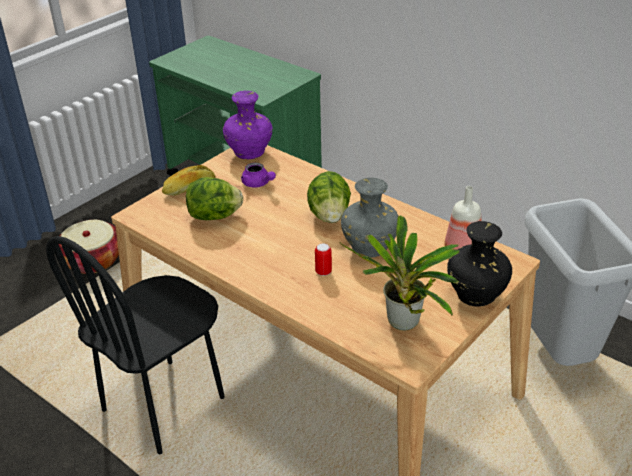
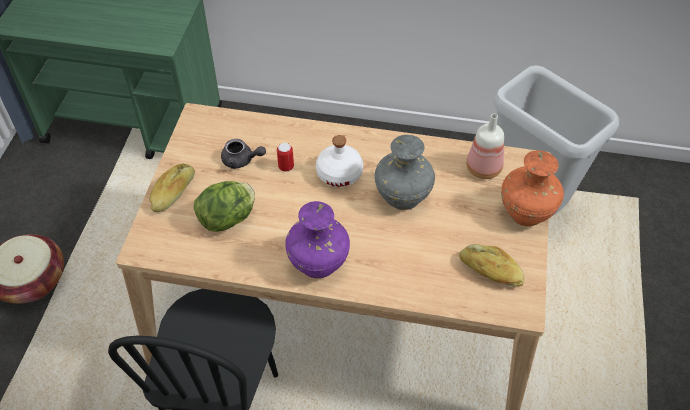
camera: 30 degrees left, 15 degrees up
purple vase [223,90,272,159] -> purple vase moved to [285,201,350,278]
purple teapot [241,163,276,188] -> grey teapot [221,139,266,169]
lettuce [307,171,351,223] -> white bottle [316,135,363,187]
can [315,244,332,276] -> can moved to [277,143,294,172]
potted plant [339,215,460,330] -> bread [459,244,524,286]
black vase [447,221,512,307] -> orange vase [501,150,564,226]

